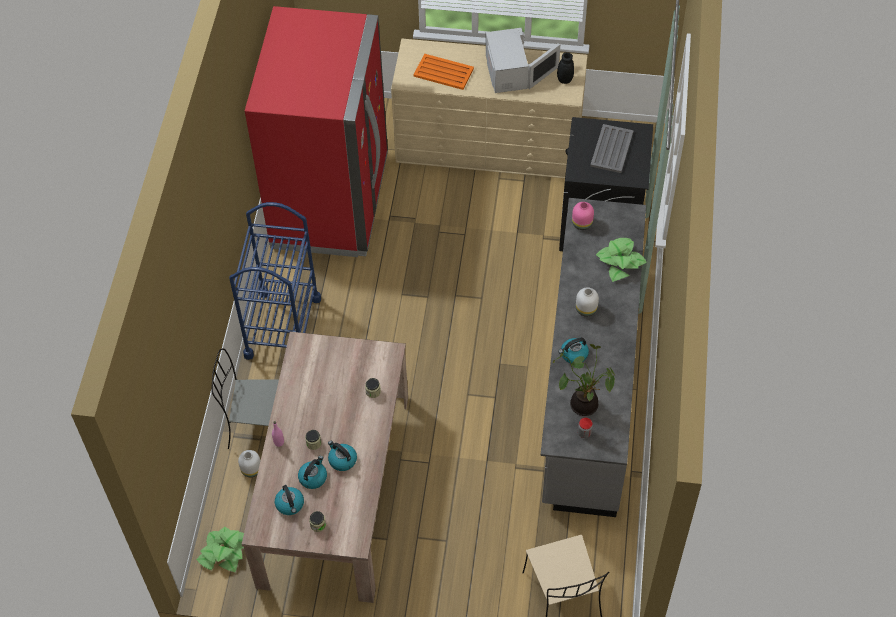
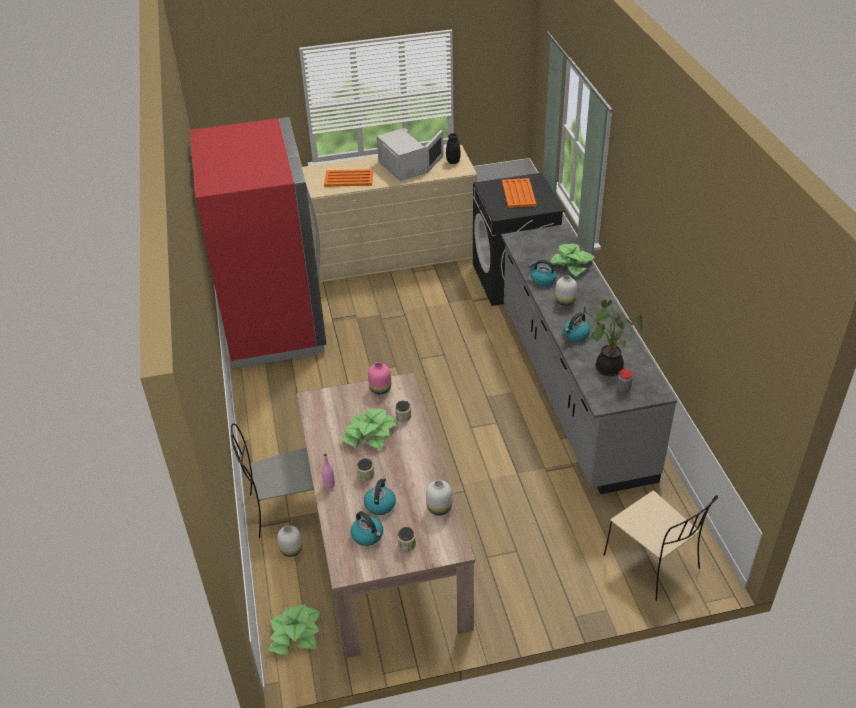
camera: 20 degrees left, 15 degrees down
blue cart [229,202,321,360] -> none
kettle [328,440,357,471] -> kettle moved to [528,260,557,286]
pink vase [572,202,594,230] -> pink vase moved to [368,362,391,394]
grey tray [590,124,634,173] -> orange tray [502,178,536,208]
none -> potted plant [340,409,398,450]
none -> white vase [426,480,452,515]

